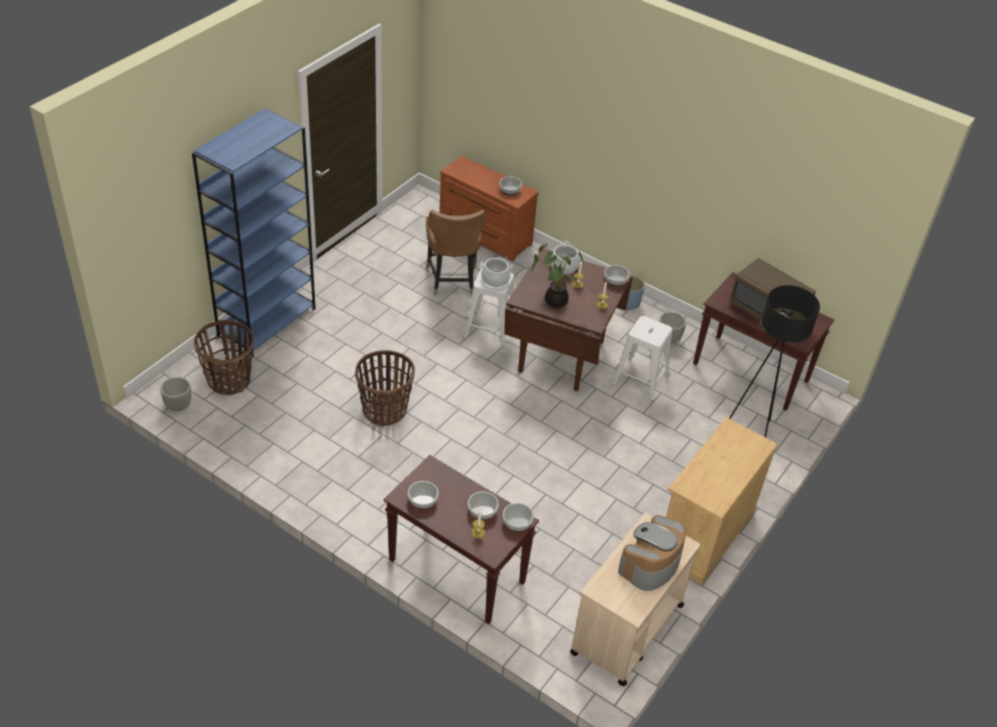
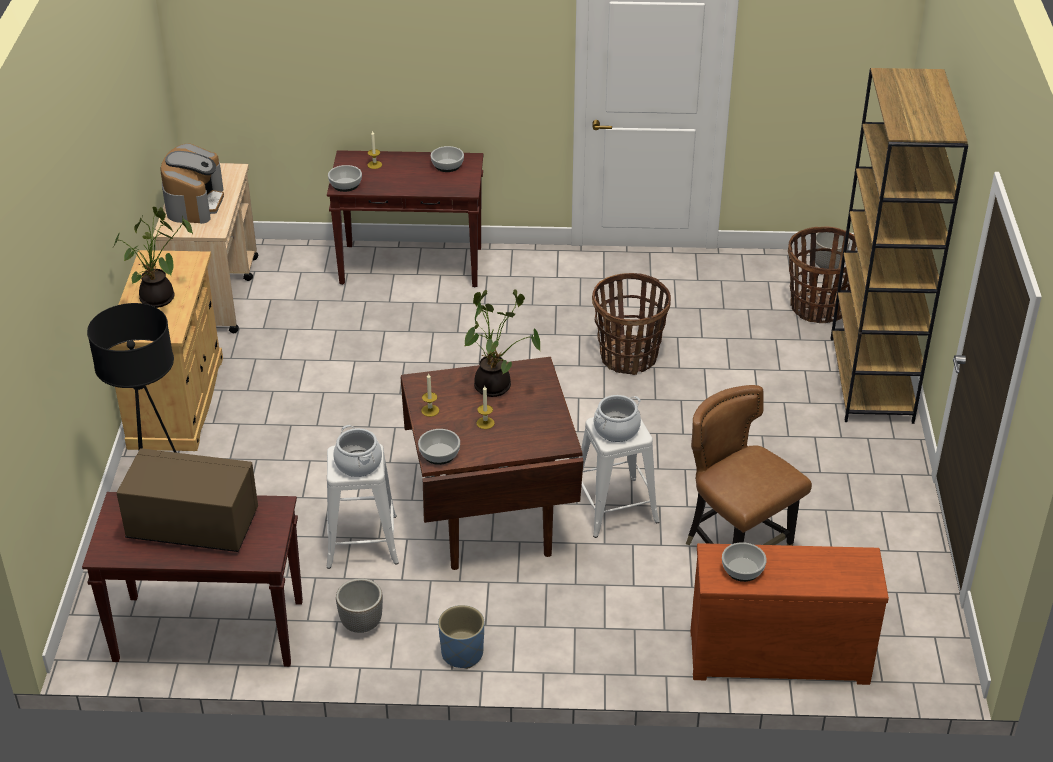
camera: 150 degrees right, 5 degrees down
blue bookcase [192,109,316,357] -> brown bookcase [830,68,968,424]
bowl [468,491,499,520] -> none
cooking pot [550,241,580,274] -> cooking pot moved to [333,425,382,477]
none -> potted plant [113,207,193,308]

